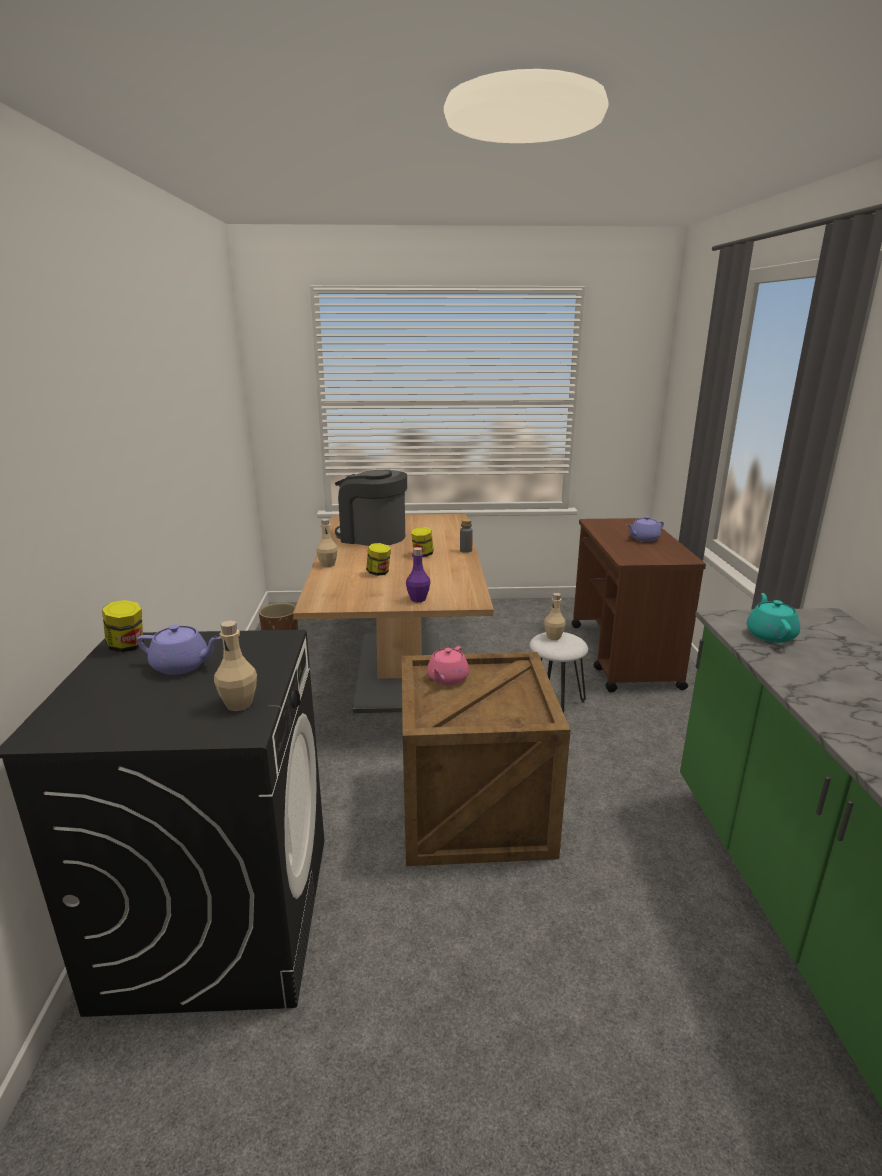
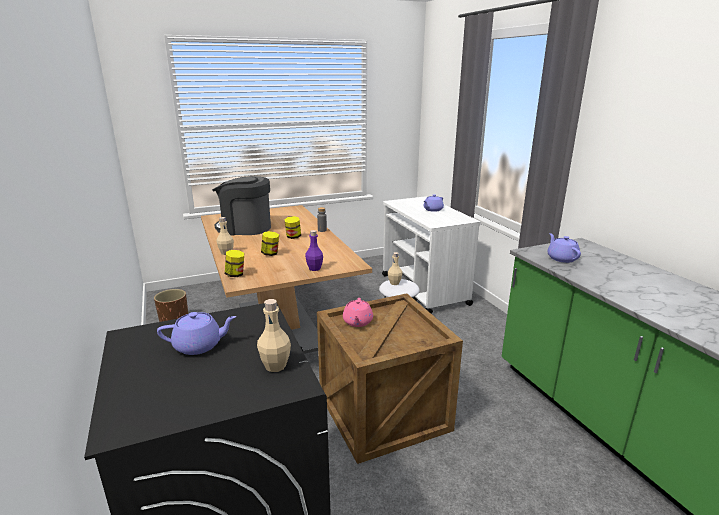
camera: 20 degrees left, 0 degrees up
jar [102,600,144,653] -> jar moved to [225,250,244,277]
brown cart [571,518,706,692] -> white cart [382,196,481,314]
turquoise teapot [747,593,800,643] -> purple teapot [547,233,581,263]

